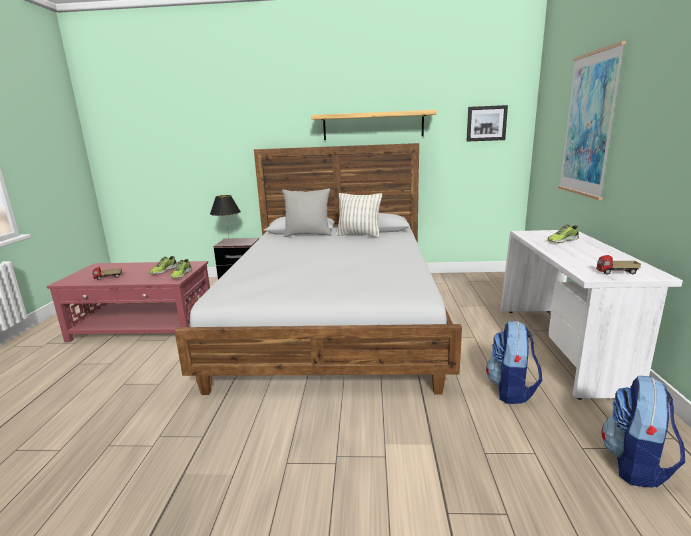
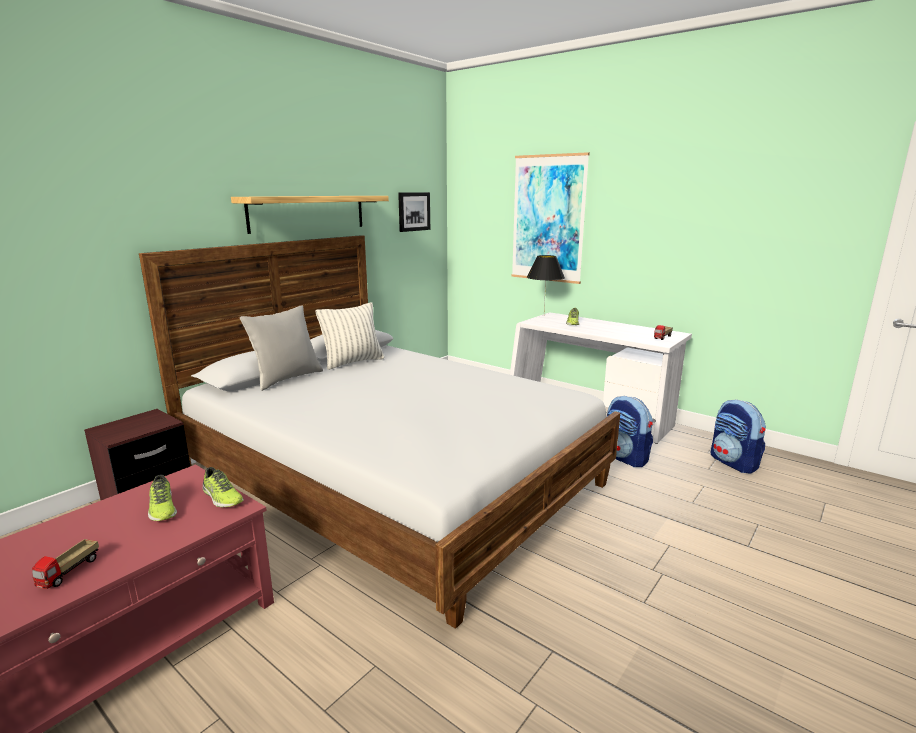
camera: 55 degrees left, 0 degrees up
black table lamp [210,195,241,238] -> black table lamp moved to [527,255,565,309]

